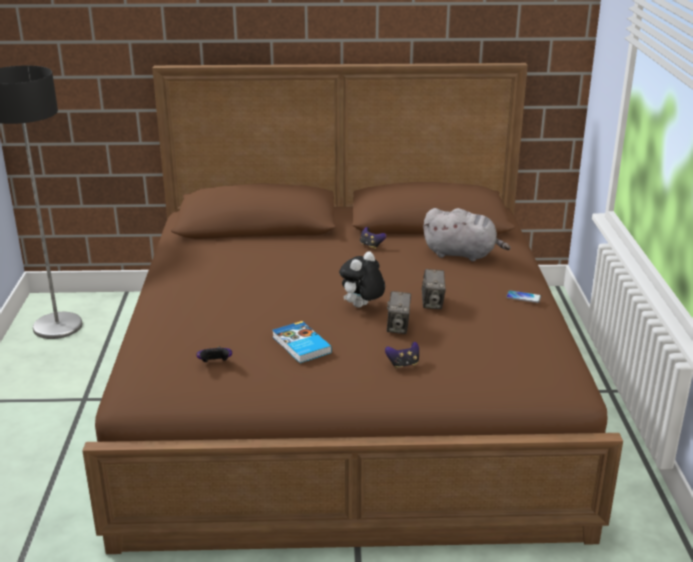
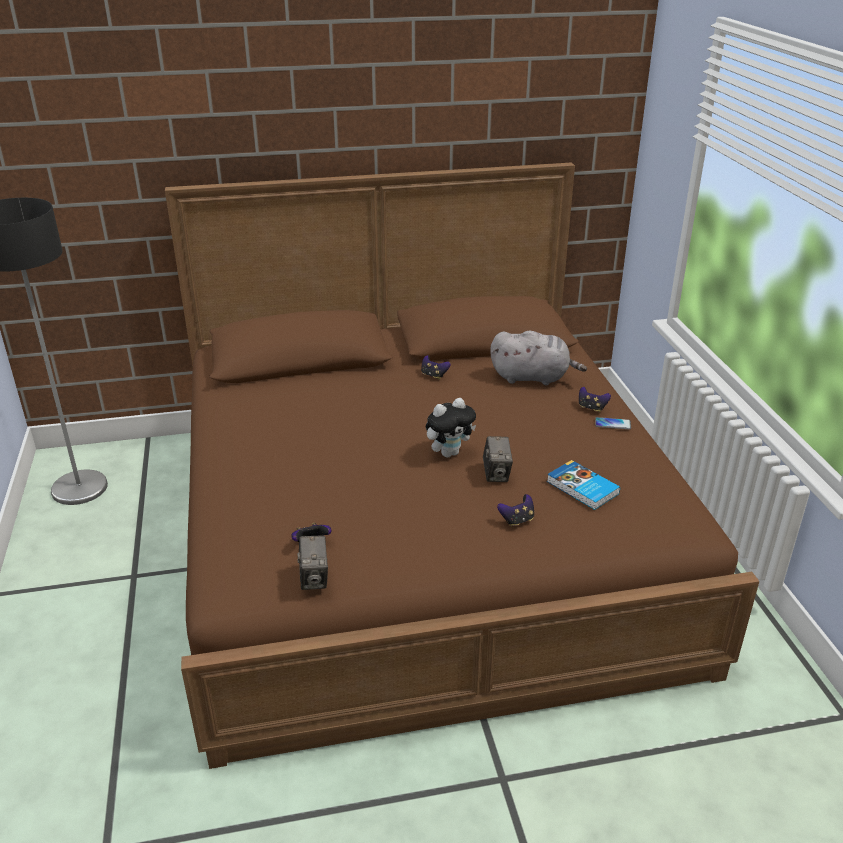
camera: 10 degrees left, 5 degrees up
book [272,321,332,363] -> book moved to [547,460,620,510]
plush toy [339,251,385,308] -> plush toy turned 150 degrees counterclockwise [426,398,476,458]
camera [422,269,446,309] -> camera moved to [297,535,328,590]
none -> game controller [579,387,611,412]

